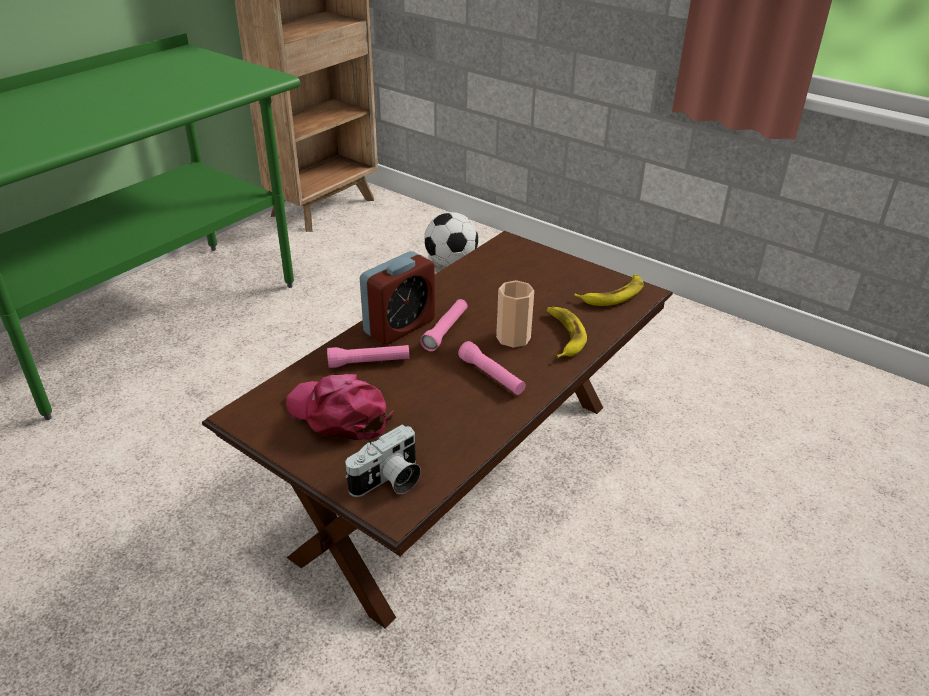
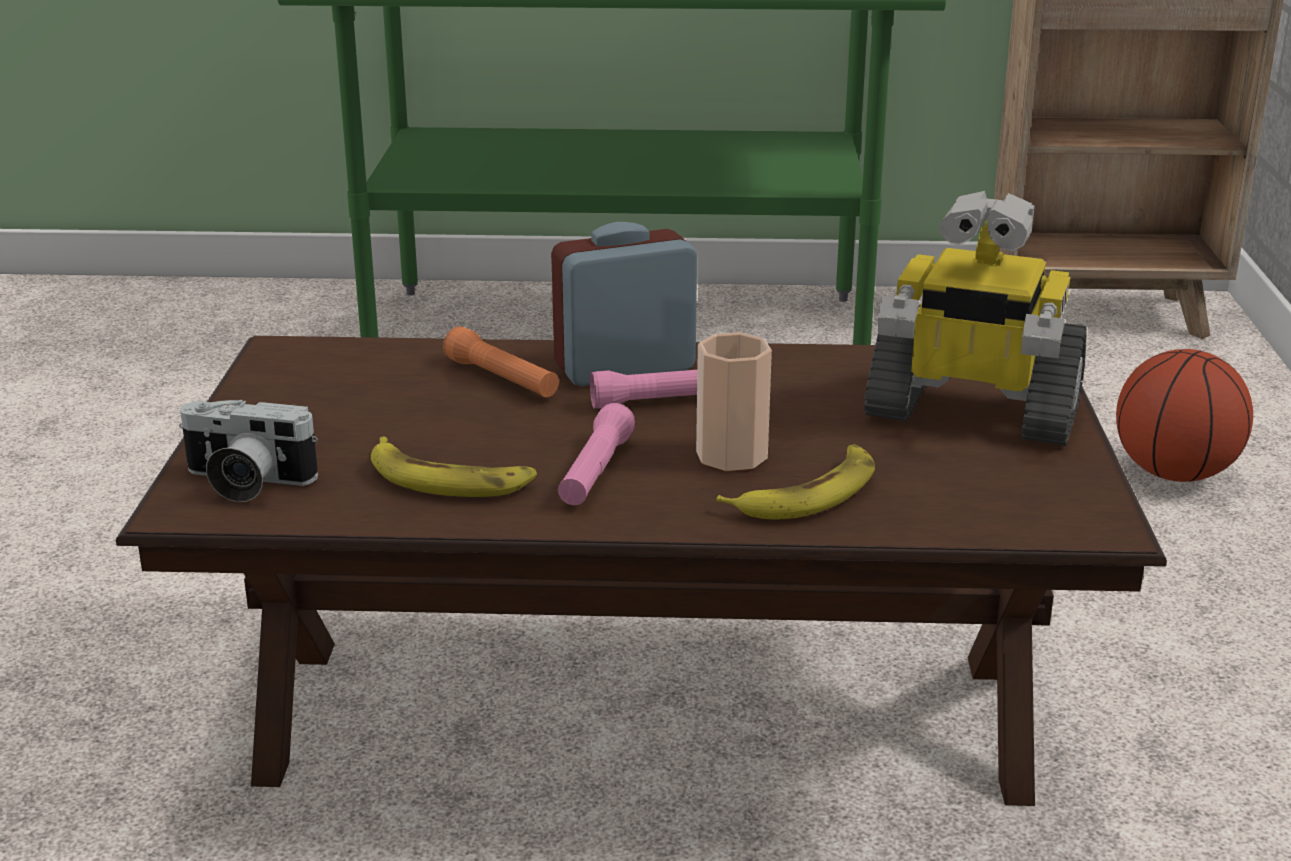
camera: 55 degrees right, 10 degrees down
pink cap [287,374,394,440] -> none
pink flashlight [327,345,409,368] -> orange flashlight [443,326,559,397]
alarm clock [360,251,435,345] -> alarm clock turned 150 degrees clockwise [551,222,697,386]
football [424,212,478,266] -> basketball [1116,349,1253,482]
banana [574,274,644,306] -> banana moved to [371,437,537,497]
none -> toy robot [864,191,1087,445]

